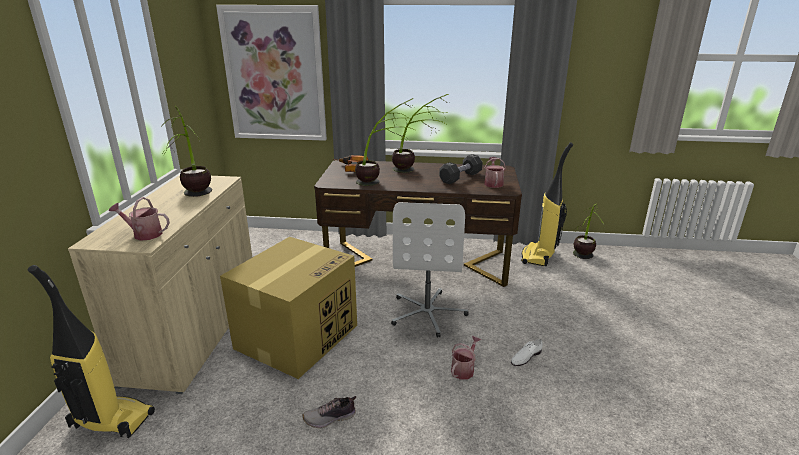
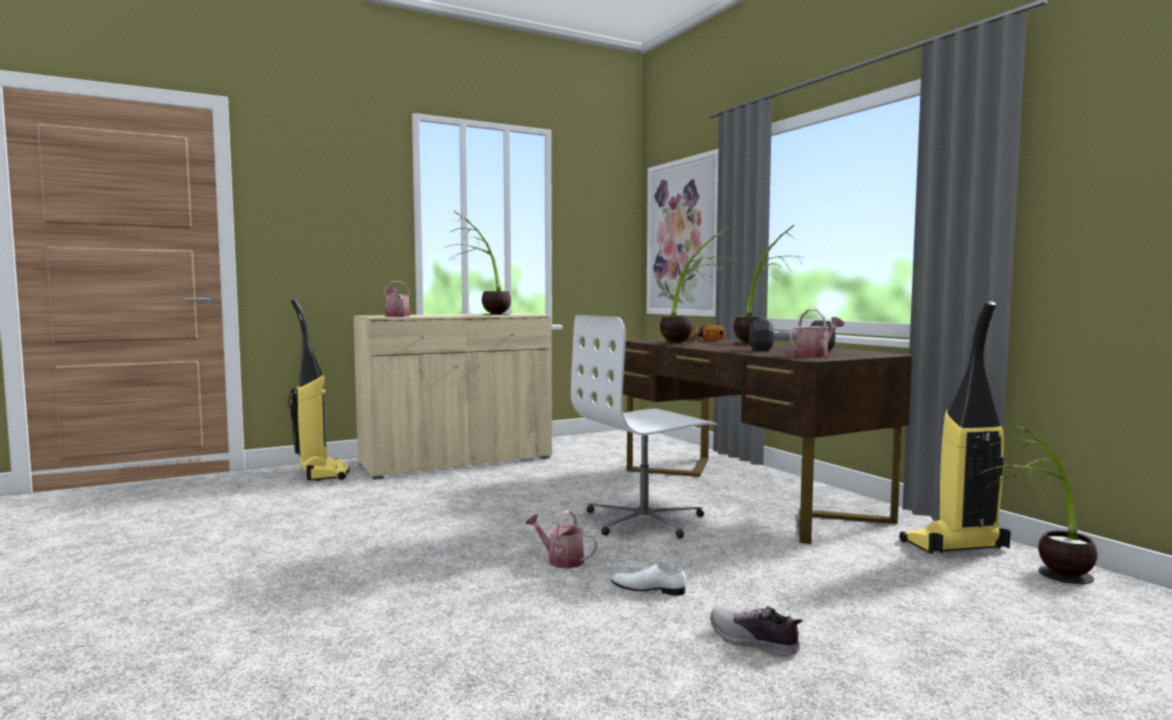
camera: 55 degrees right, 20 degrees down
cardboard box [220,237,357,379] -> none
shoe [303,396,356,428] -> shoe moved to [710,606,803,657]
watering can [451,336,481,380] -> watering can turned 150 degrees counterclockwise [525,509,597,568]

